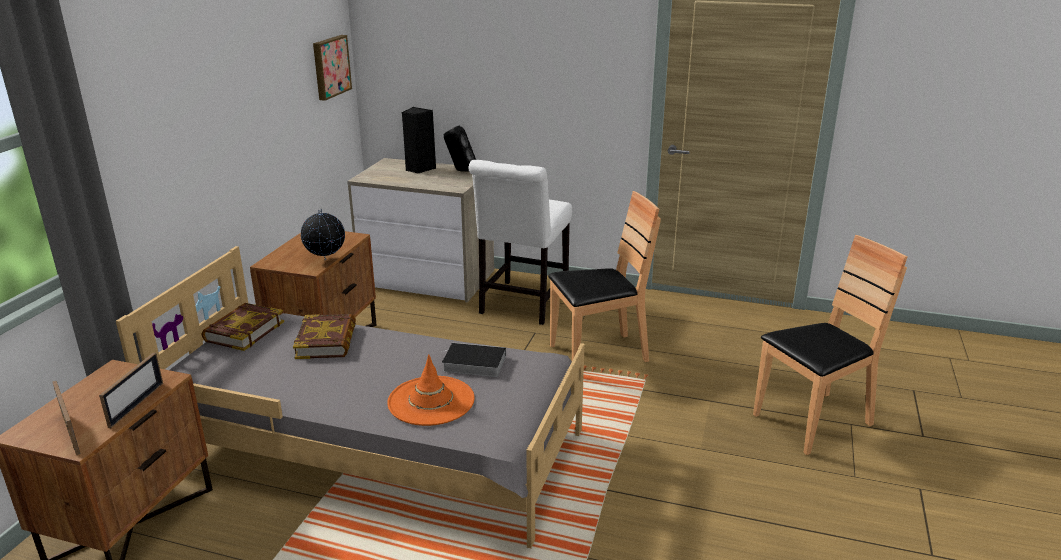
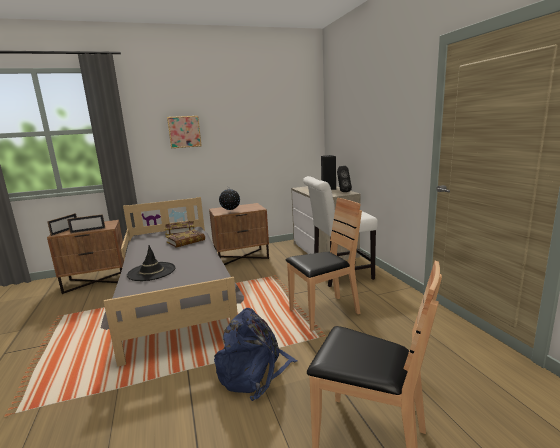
camera: 55 degrees right, 10 degrees down
picture [313,35,352,101] -> picture moved to [167,116,202,148]
orange hat [387,354,475,426] -> black hat [127,245,175,281]
book [442,342,506,377] -> none
brown chair [548,191,661,362] -> brown chair turned 60 degrees counterclockwise [285,197,362,331]
none -> blue backpack [214,308,298,401]

